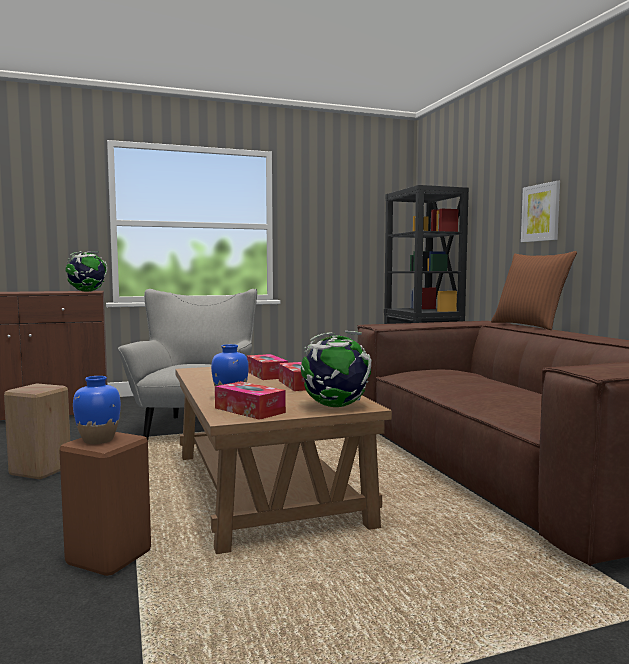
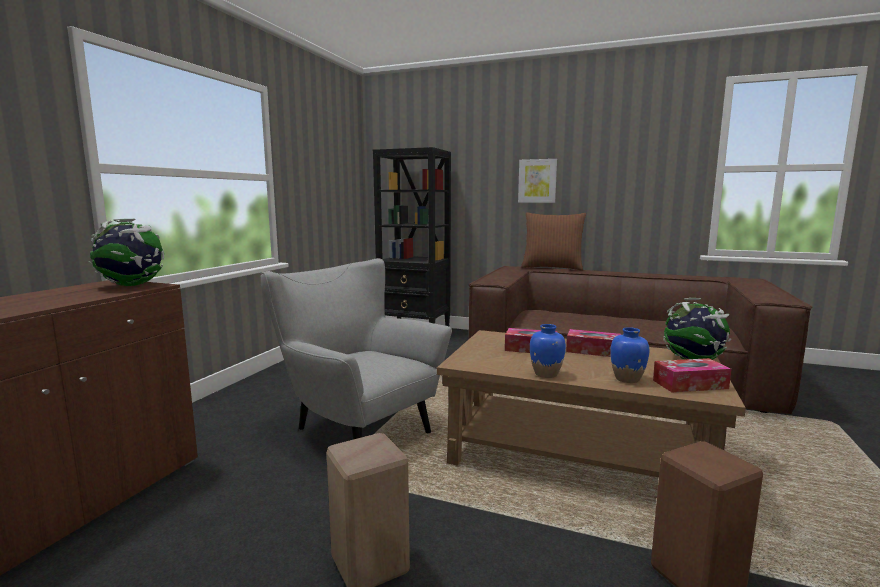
camera: 50 degrees left, 5 degrees up
blue vase [73,376,121,444] -> blue vase moved to [530,324,566,378]

